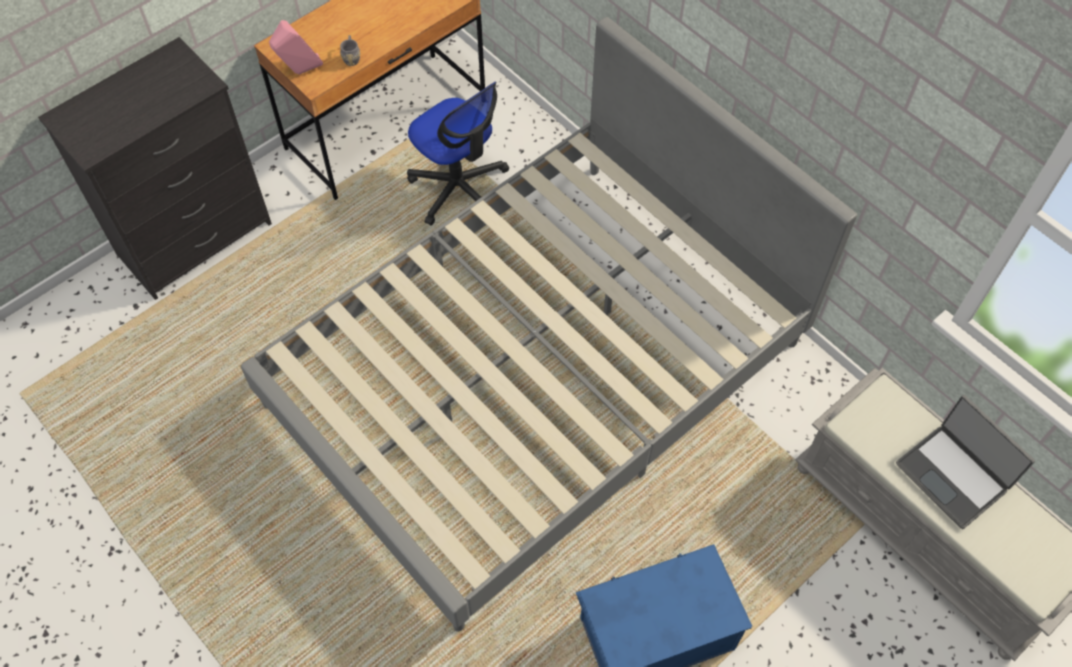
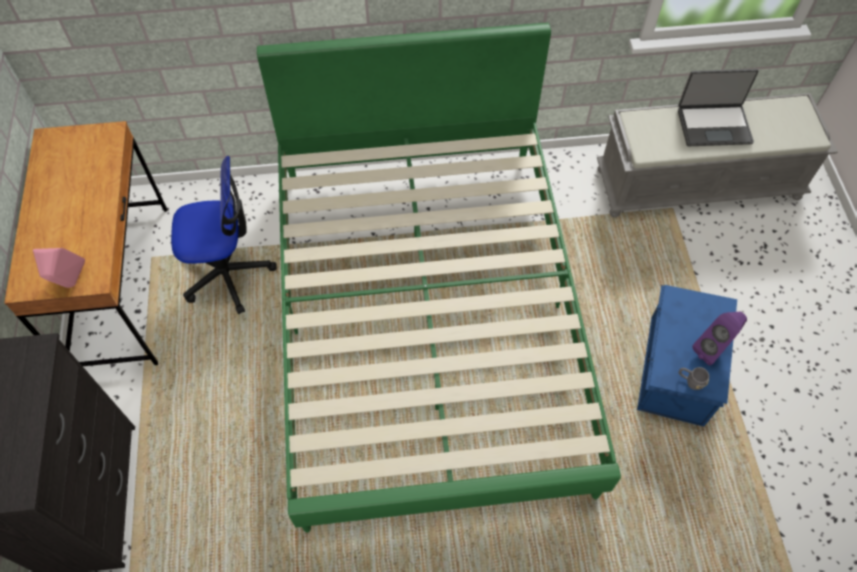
camera: 55 degrees left, 0 degrees up
grey bed [241,17,857,632] -> green bed [257,23,621,533]
grey mug [340,35,360,66] -> grey mug moved to [679,367,709,390]
none -> purple speaker [693,312,747,365]

